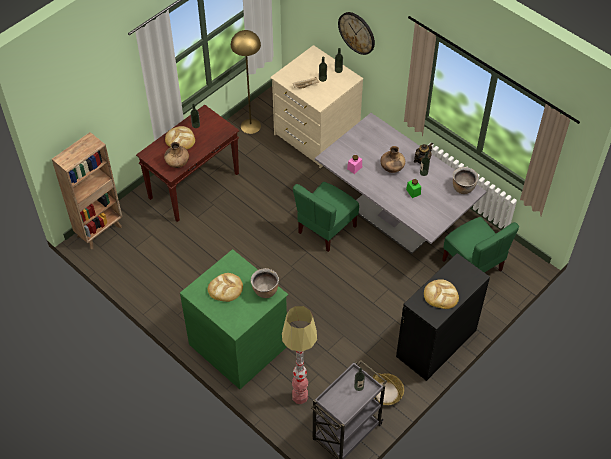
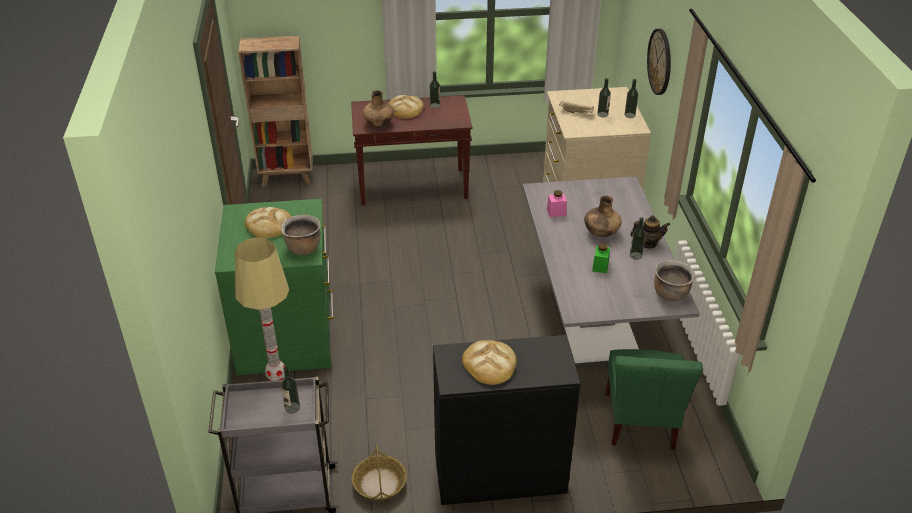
camera: 40 degrees right, 15 degrees down
yellow floor lamp [231,30,261,134] -> none
green chair [293,182,359,252] -> none

